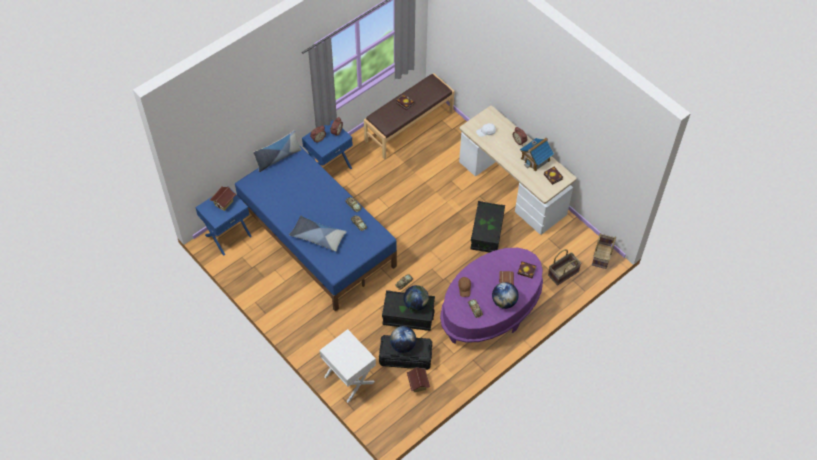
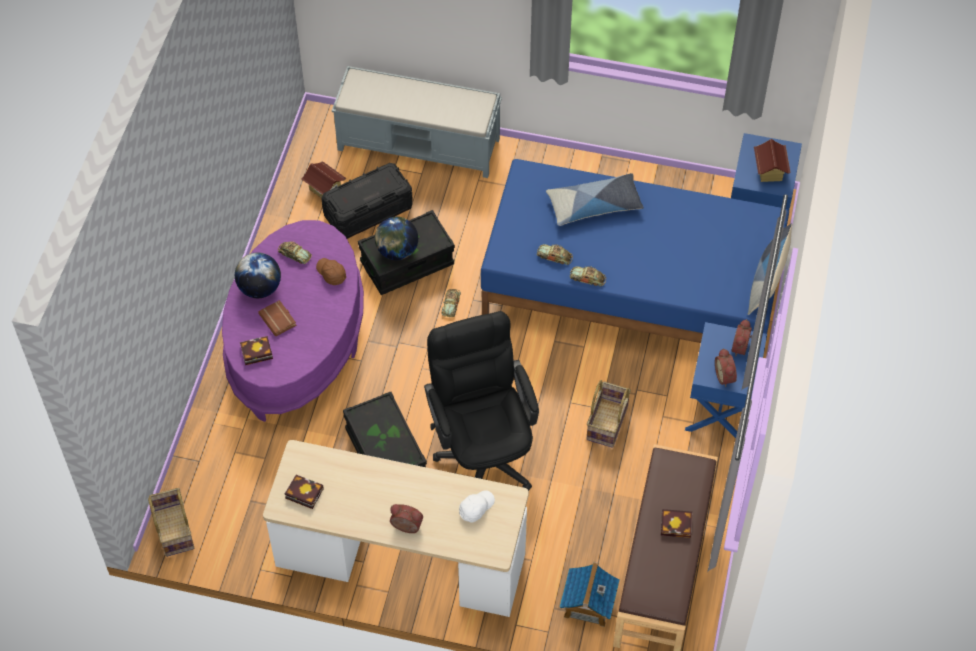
camera: 145 degrees right, 0 degrees up
white nightstand [319,329,376,403] -> grey bench [332,66,502,178]
globe [390,326,416,353] -> none
toy house [520,138,554,172] -> toy house moved to [560,561,619,627]
basket [548,249,582,286] -> basket moved to [586,380,631,448]
none -> black office chair [424,311,539,491]

